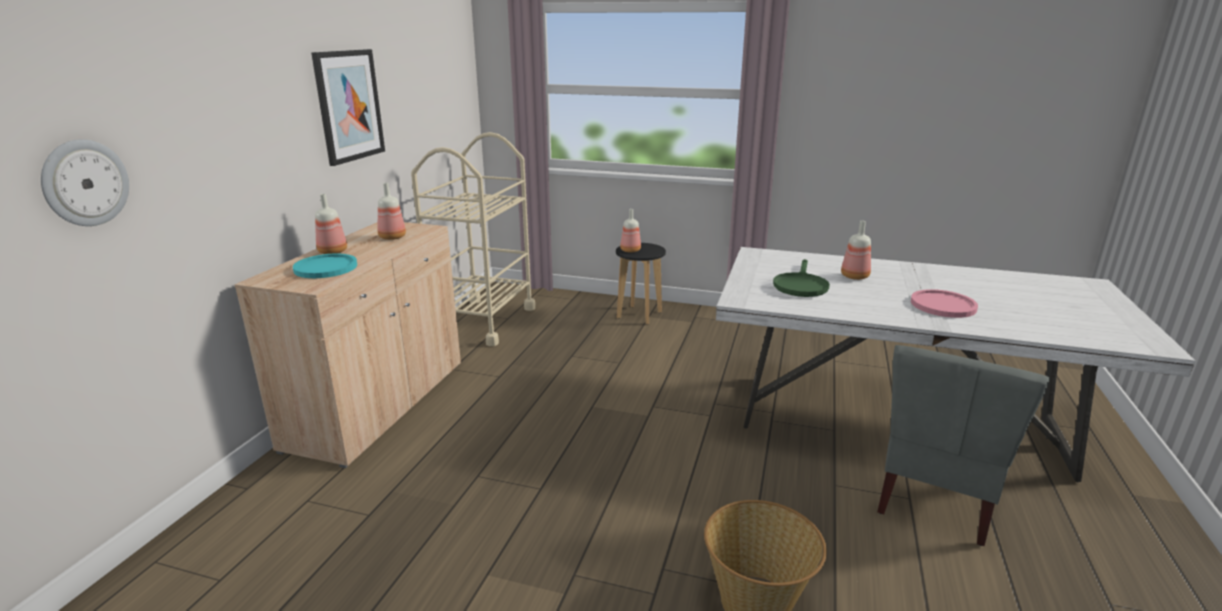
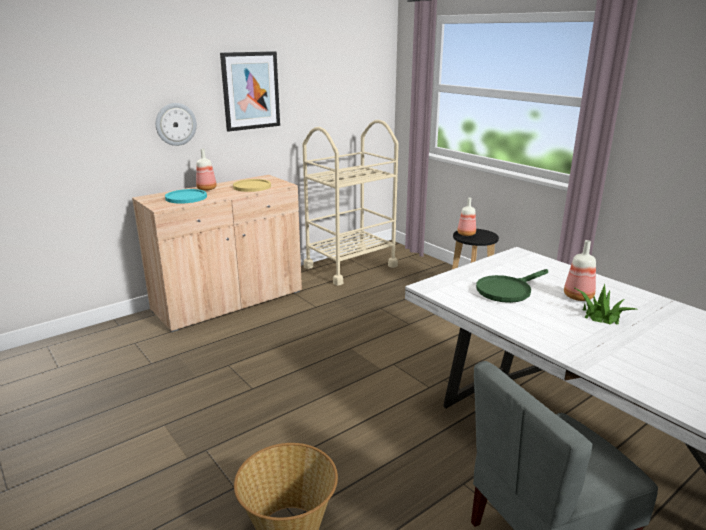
camera: 35 degrees right, 0 degrees up
wall clock [41,139,129,226] -> wall clock moved to [156,103,197,146]
bottle [377,183,406,240] -> yellow plate [233,179,271,192]
pink plate [911,289,978,318] -> none
none -> potted plant [573,283,639,324]

